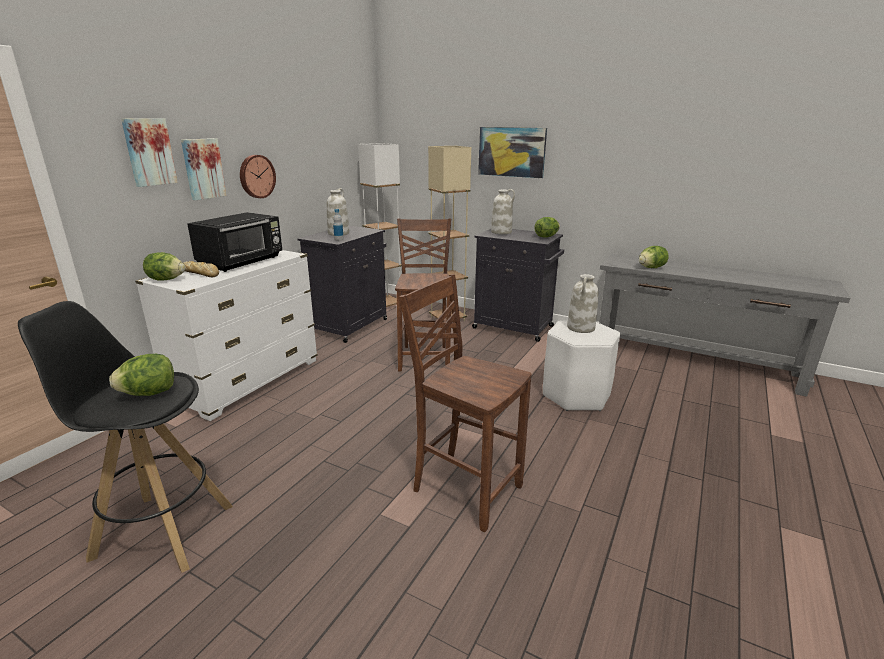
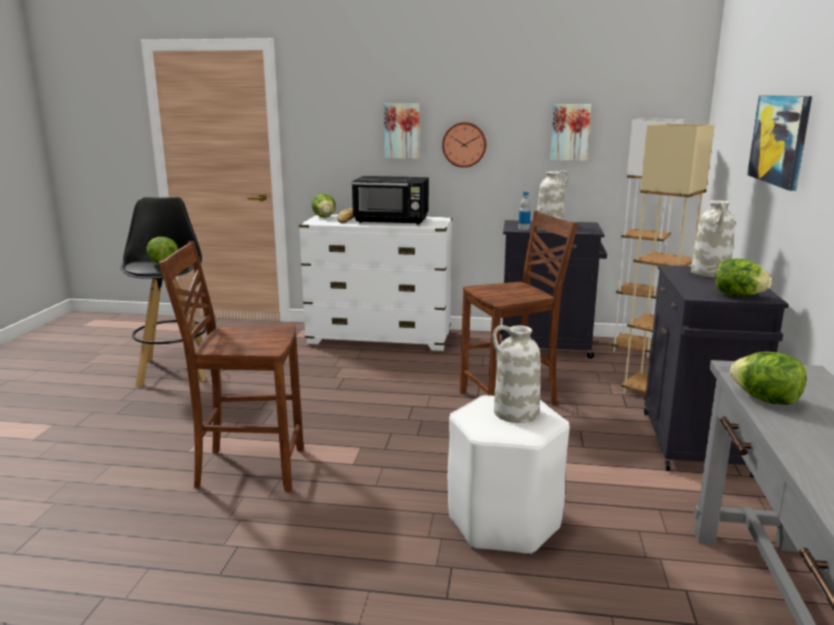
camera: 70 degrees right, 5 degrees down
picture [121,118,178,187] -> picture moved to [550,104,591,161]
brown chair [399,274,532,532] -> brown chair turned 105 degrees counterclockwise [159,241,304,492]

